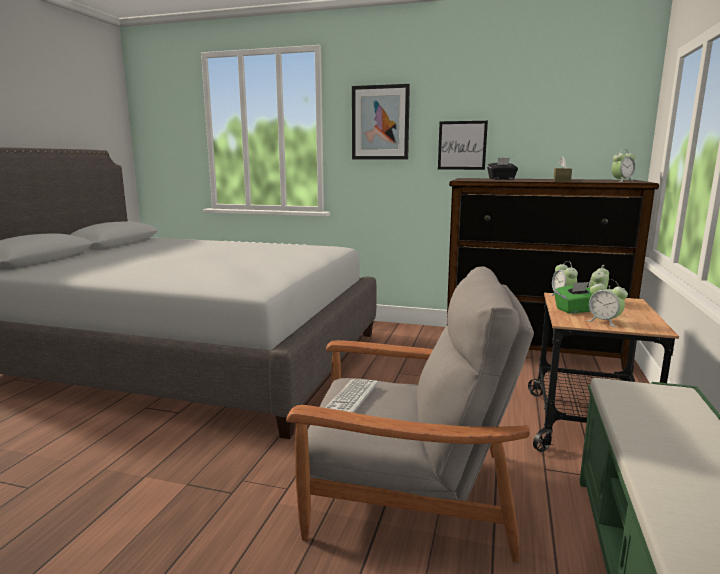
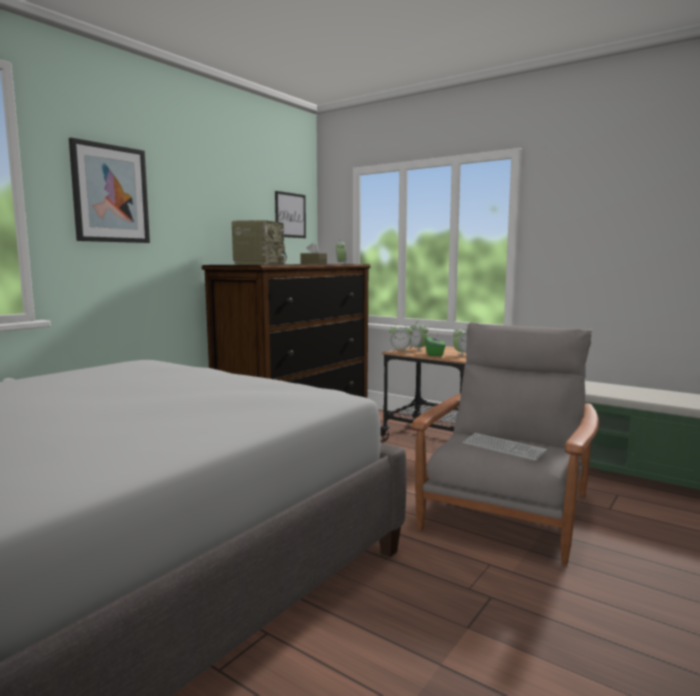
camera: 70 degrees left, 5 degrees down
picture [438,121,488,170] -> picture moved to [275,191,306,238]
black tissue box [487,158,518,179] -> radio [232,220,287,265]

